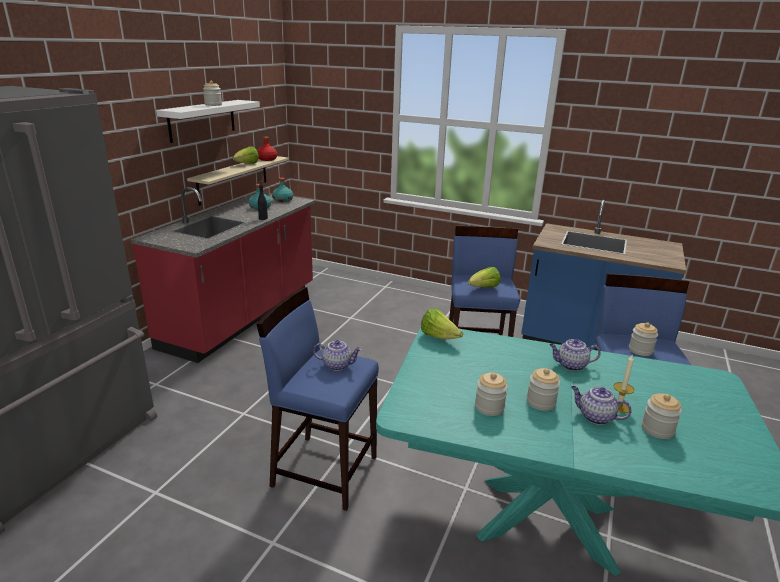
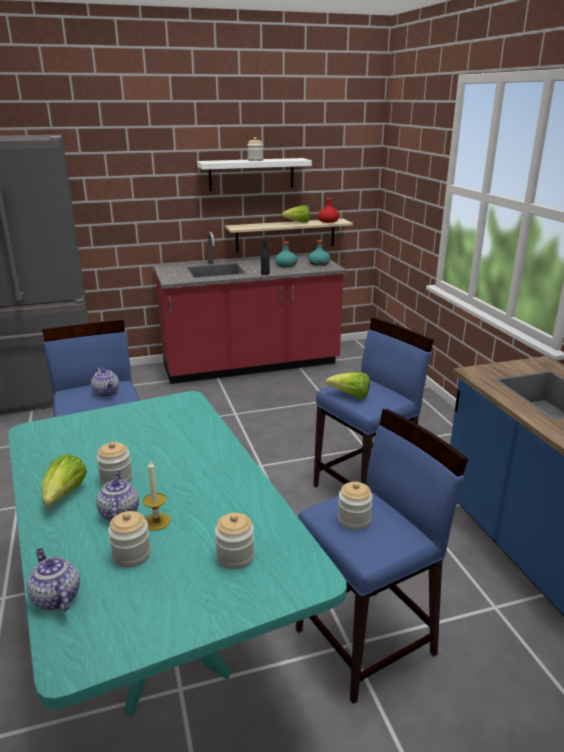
camera: 50 degrees right, 0 degrees up
lettuce [421,308,463,339] -> lettuce moved to [42,454,87,506]
jar [475,373,508,416] -> jar moved to [215,513,254,569]
teapot [550,339,601,371] -> teapot moved to [27,548,80,611]

